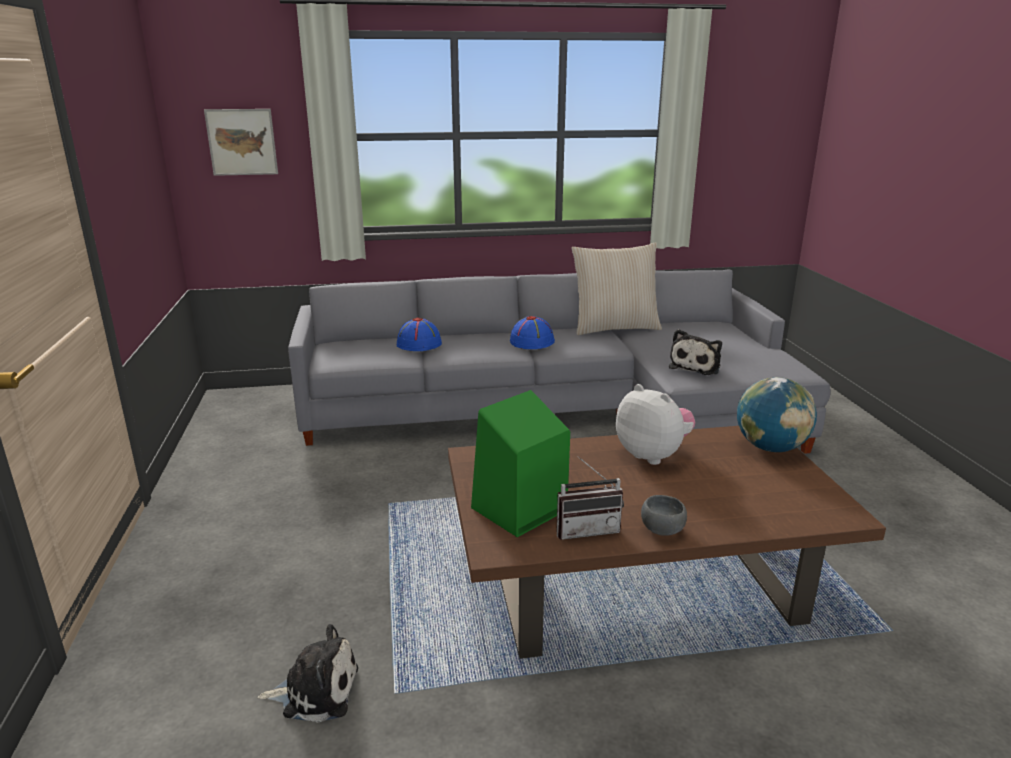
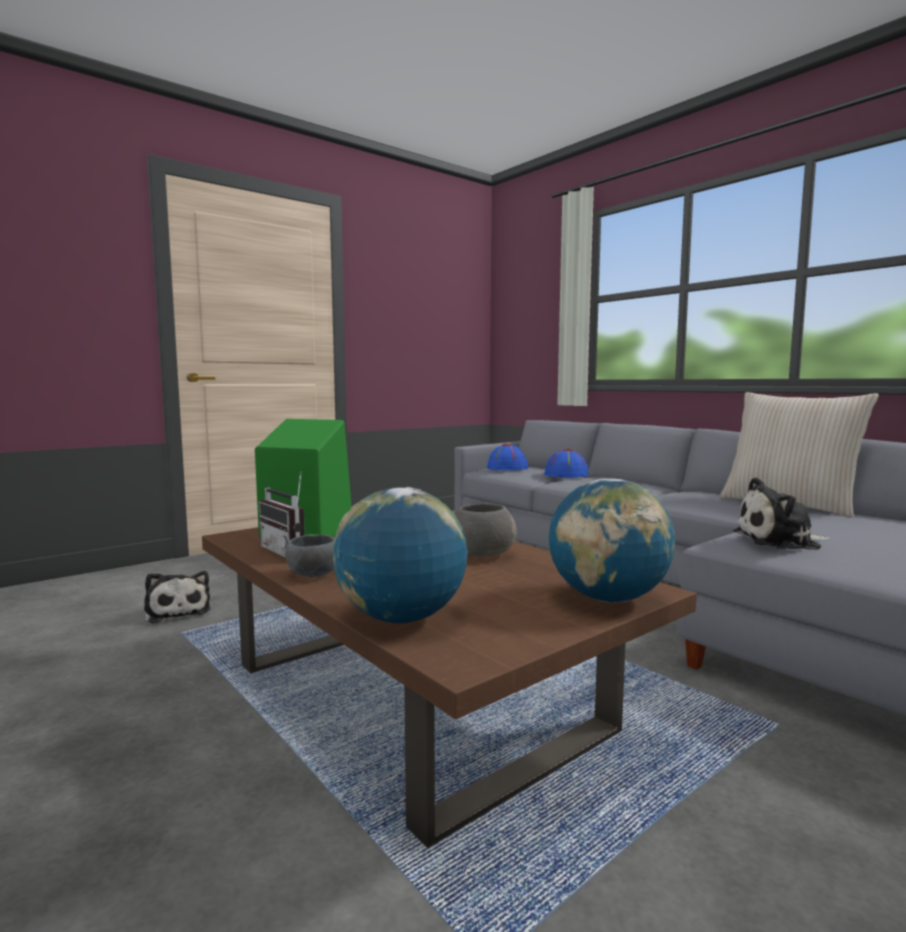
camera: 60 degrees right, 15 degrees down
picture [204,109,278,176] -> none
blue hat [510,316,555,349] -> blue hat moved to [487,444,528,471]
plush toy [616,384,695,465] -> grey bowl [454,504,517,557]
none -> globe [333,487,468,623]

